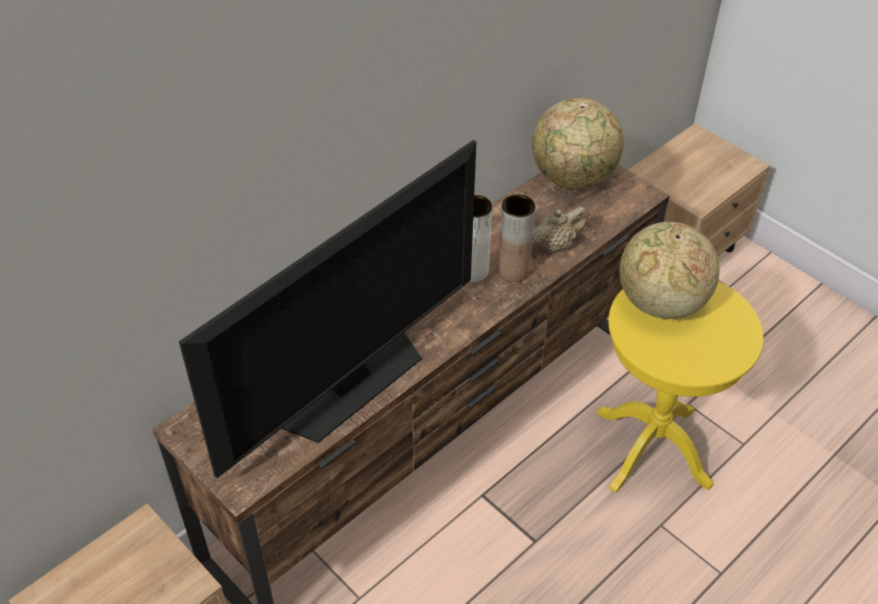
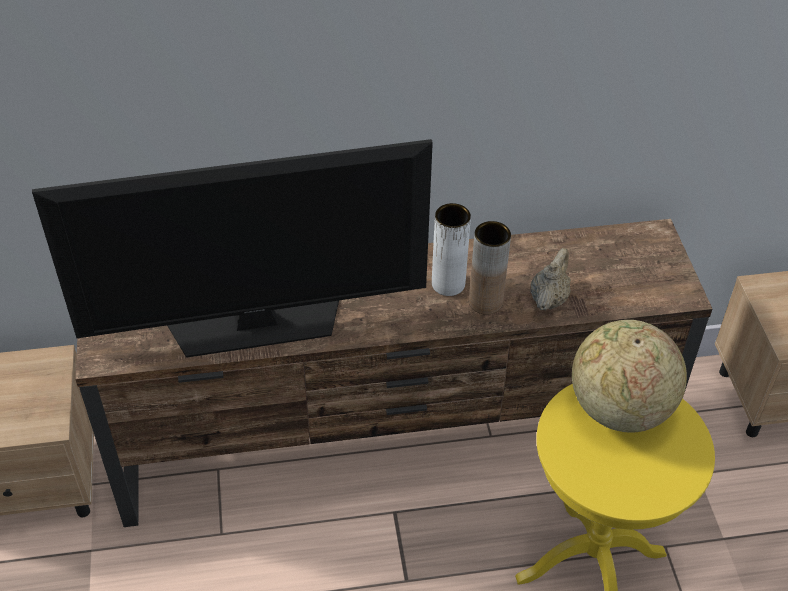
camera: 35 degrees right, 0 degrees up
globe [532,98,623,189] -> none
beige teapot [532,207,588,252] -> beige teapot turned 75 degrees counterclockwise [531,248,571,310]

